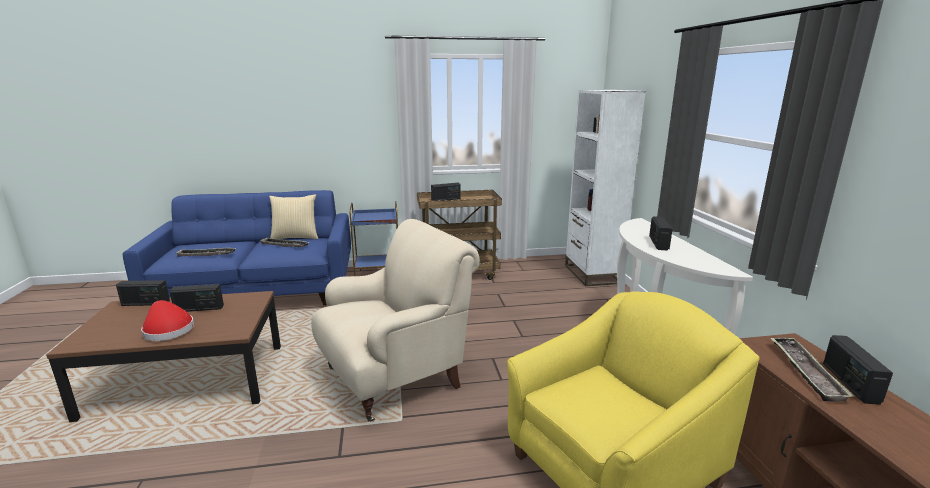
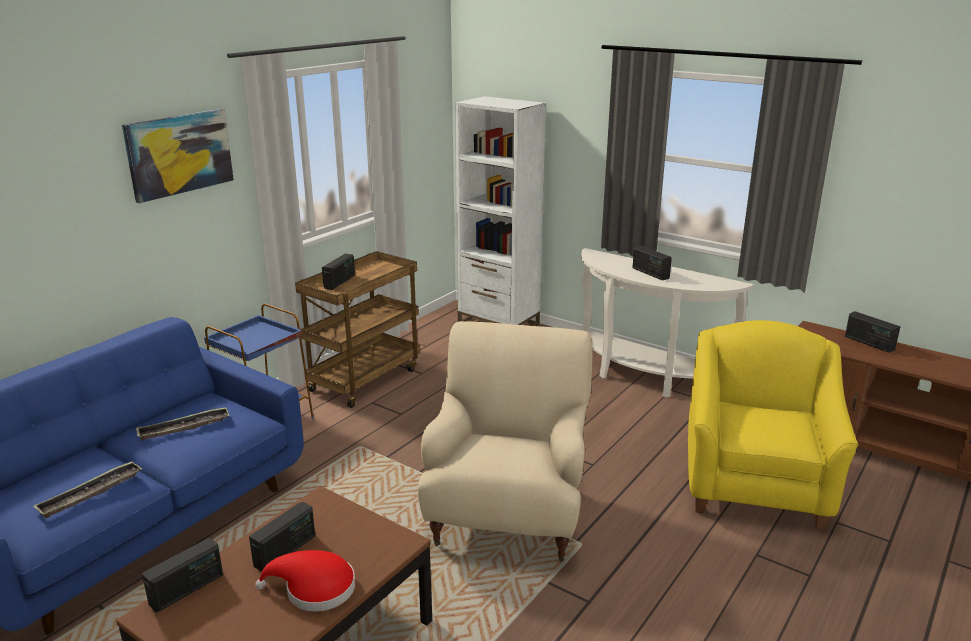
camera: 45 degrees left, 5 degrees up
pillow [269,194,318,239] -> none
tray [771,338,854,402] -> none
none -> picture [122,109,234,203]

